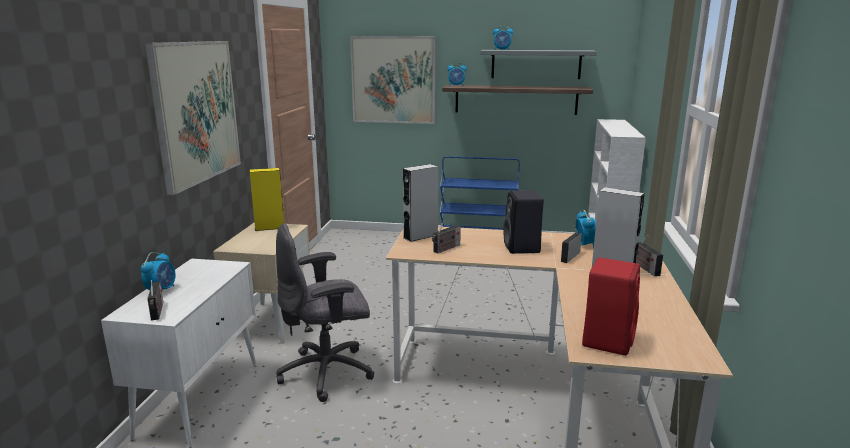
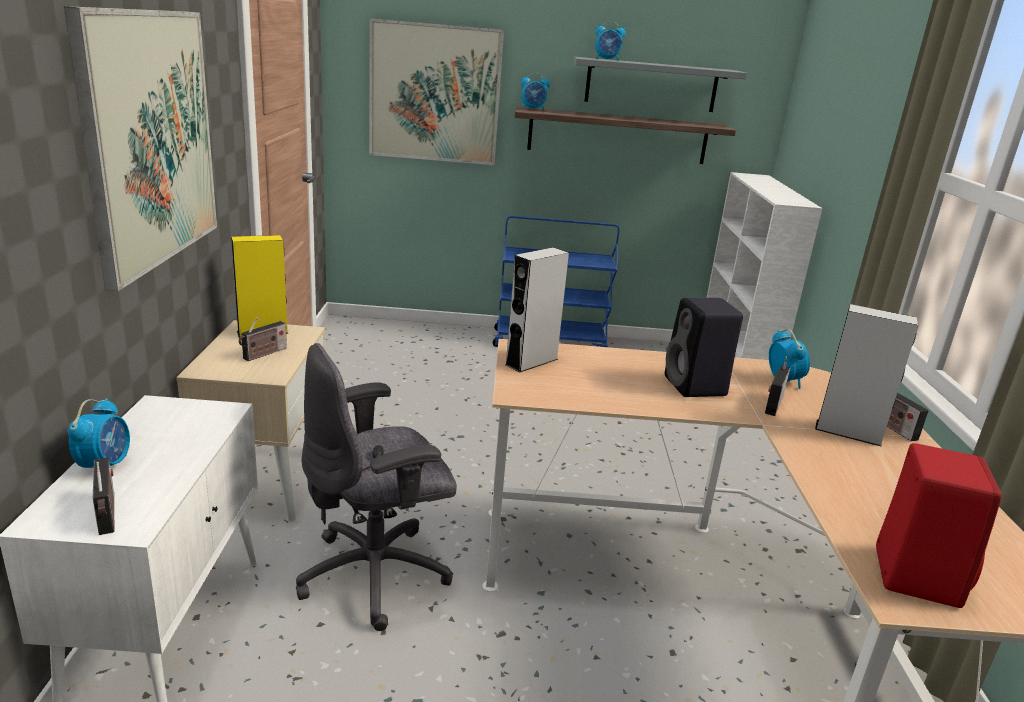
camera: 10 degrees left, 5 degrees up
radio [432,220,461,253] -> radio moved to [239,315,287,361]

